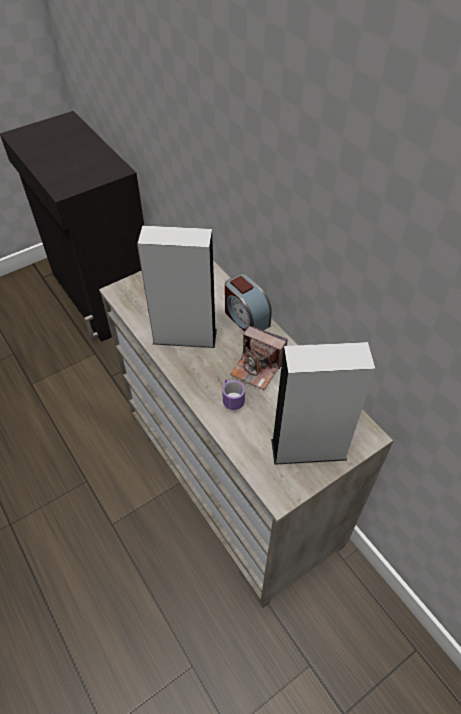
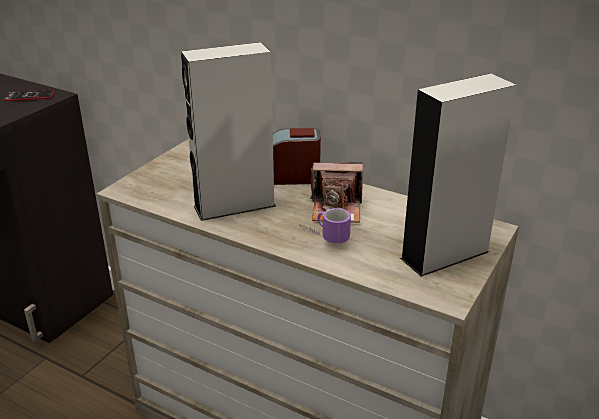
camera: 25 degrees left, 20 degrees down
alarm clock [225,274,272,332] -> alarm clock turned 150 degrees clockwise [273,128,321,185]
none -> phone [4,89,54,101]

